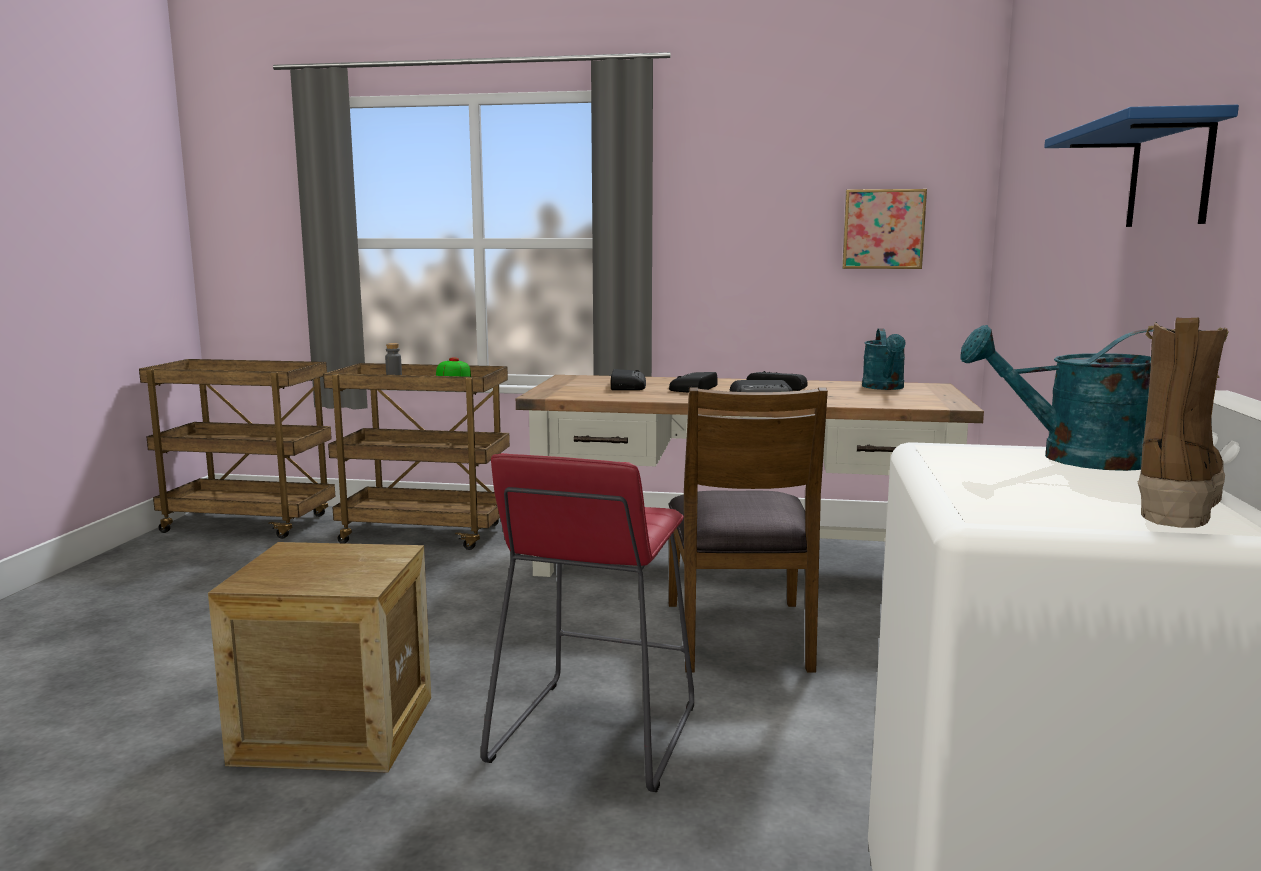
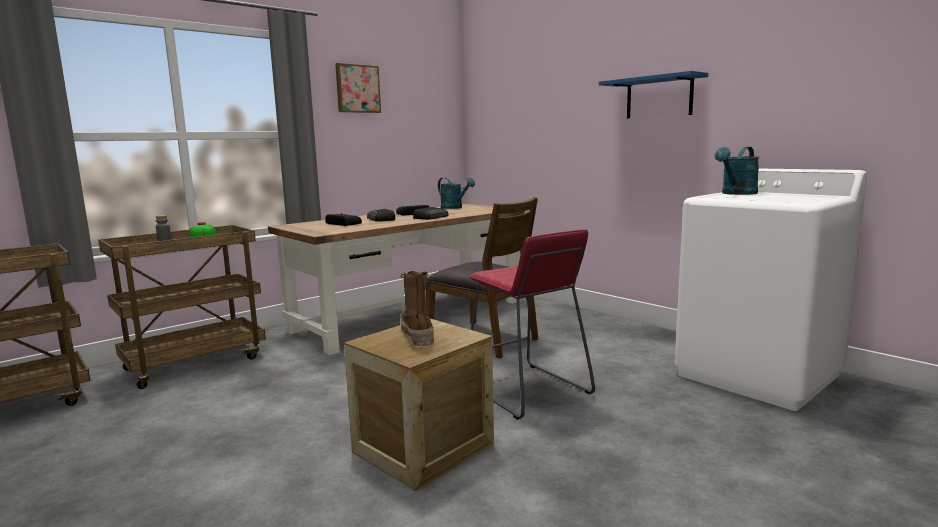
camera: 50 degrees left, 0 degrees up
picture [842,189,927,269] -> picture moved to [335,63,381,113]
boot [1138,318,1228,528] -> boot moved to [400,271,434,346]

